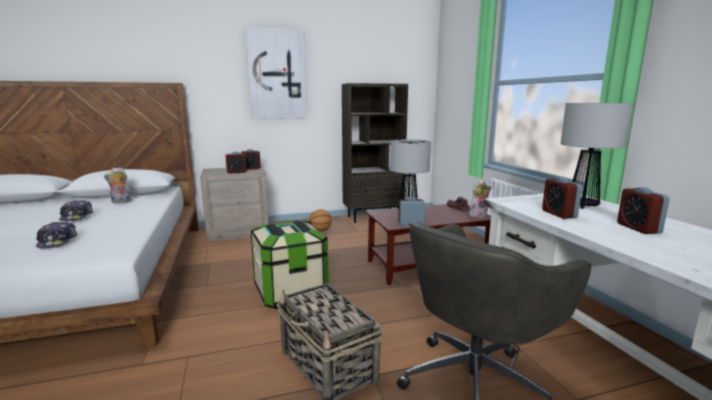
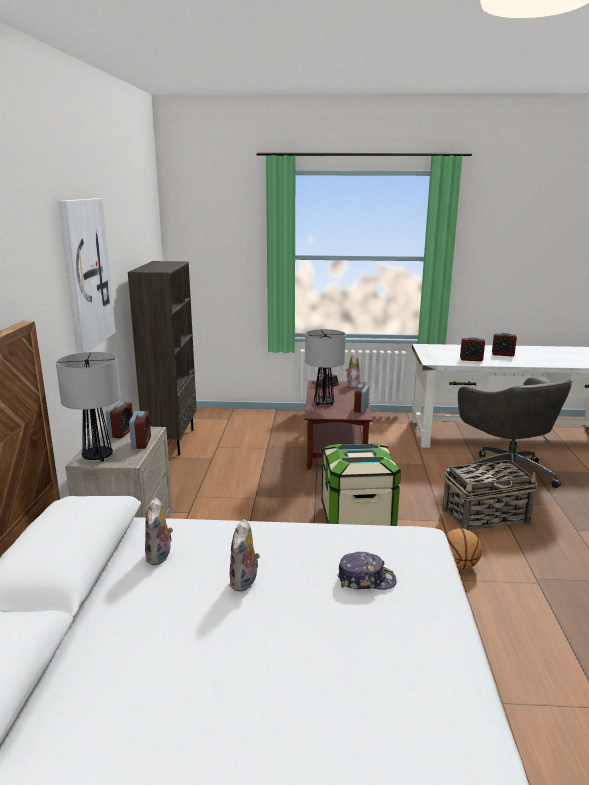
camera: 70 degrees left, 5 degrees up
cap [59,200,93,221] -> plush toy [229,519,260,592]
basketball [309,209,332,232] -> basketball moved to [446,528,482,569]
table lamp [560,103,633,209] -> table lamp moved to [56,352,121,462]

